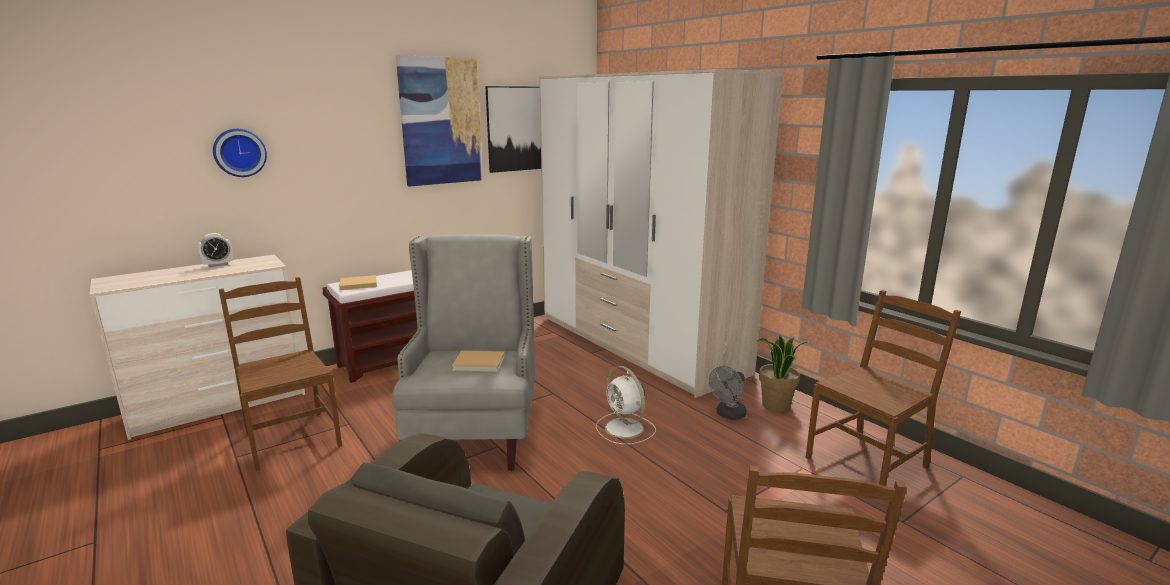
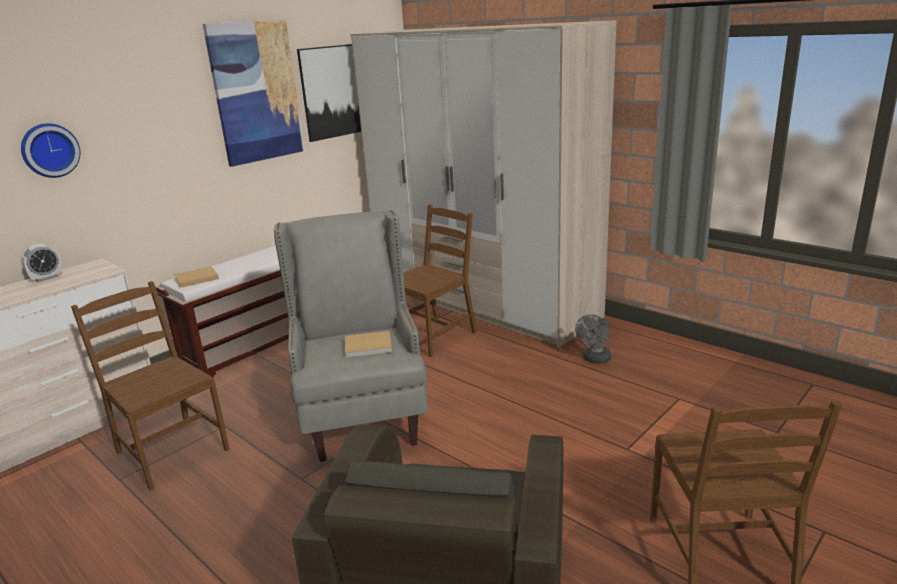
camera: 10 degrees left, 5 degrees up
white fan [596,366,656,445] -> none
potted plant [757,335,807,412] -> none
brown chair [806,290,961,486] -> brown chair moved to [403,204,477,357]

